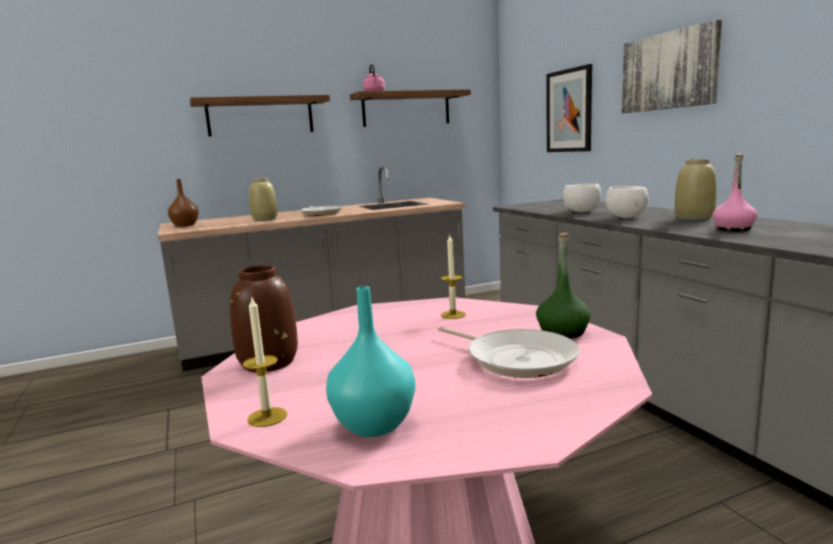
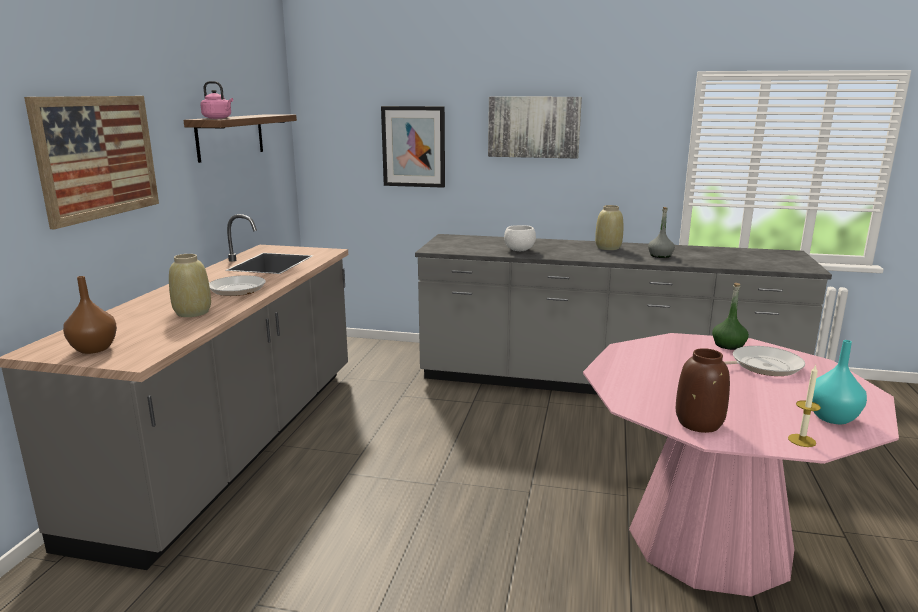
camera: 55 degrees left, 5 degrees up
shelf [190,95,330,136] -> picture [24,96,159,229]
candle [441,235,466,319] -> none
white bowl [605,186,649,218] -> none
pink bottle [712,154,757,231] -> grey bottle [648,207,675,258]

